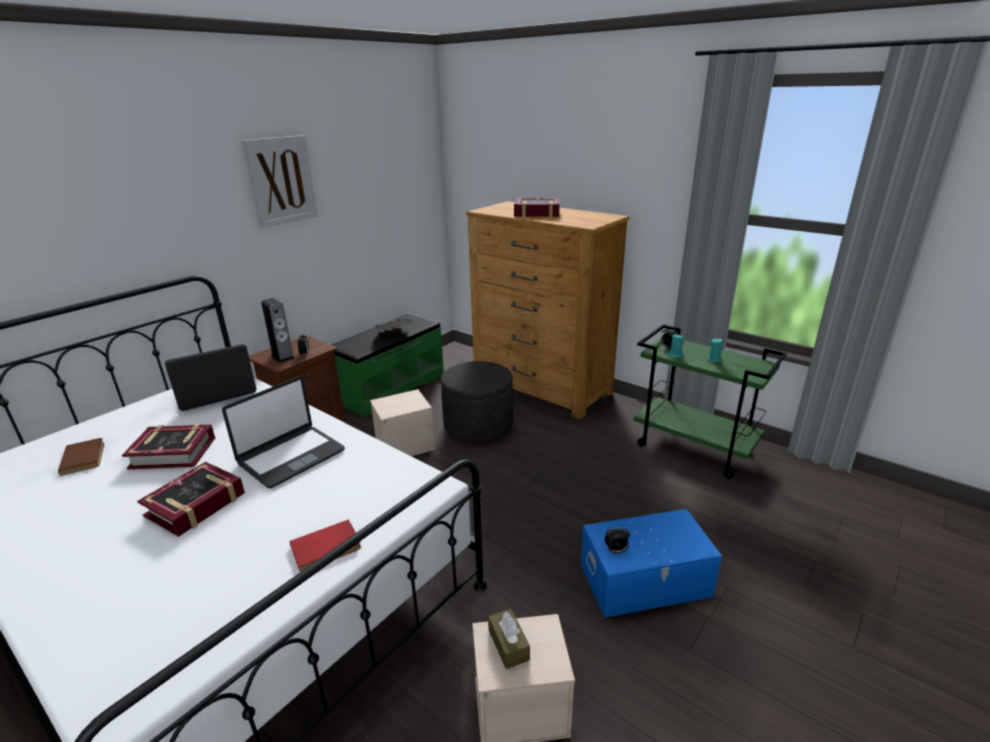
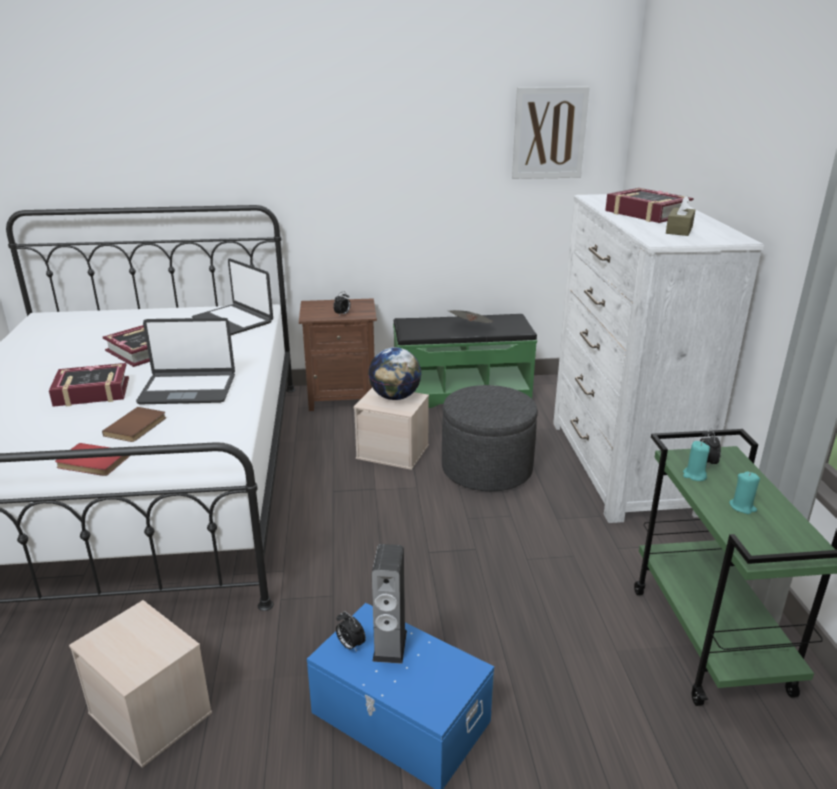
camera: 45 degrees right, 0 degrees up
brown book [58,438,104,476] -> brown book moved to [102,407,166,442]
laptop [165,344,256,411] -> laptop turned 150 degrees counterclockwise [192,258,273,335]
picture [242,135,318,228] -> picture moved to [512,87,590,179]
speaker [261,298,295,363] -> speaker moved to [372,544,407,664]
brown dresser [466,201,630,420] -> white dresser [553,194,764,523]
brown tissue box [488,609,530,669] -> brown tissue box moved to [666,195,695,236]
none -> globe [369,347,422,400]

